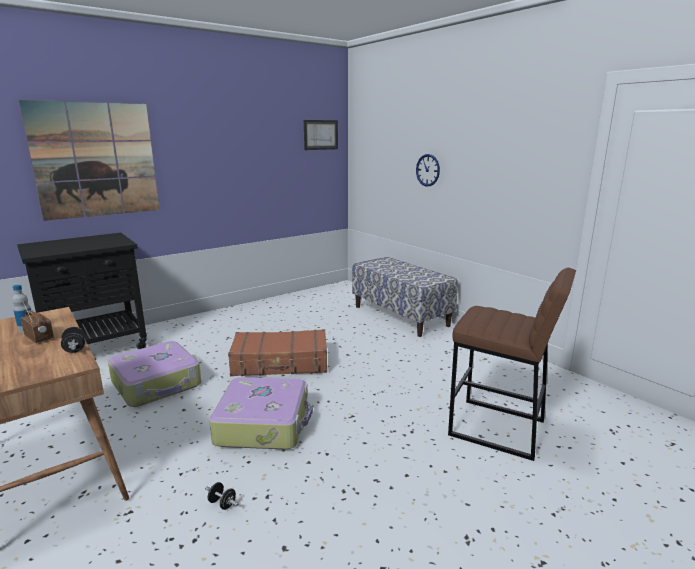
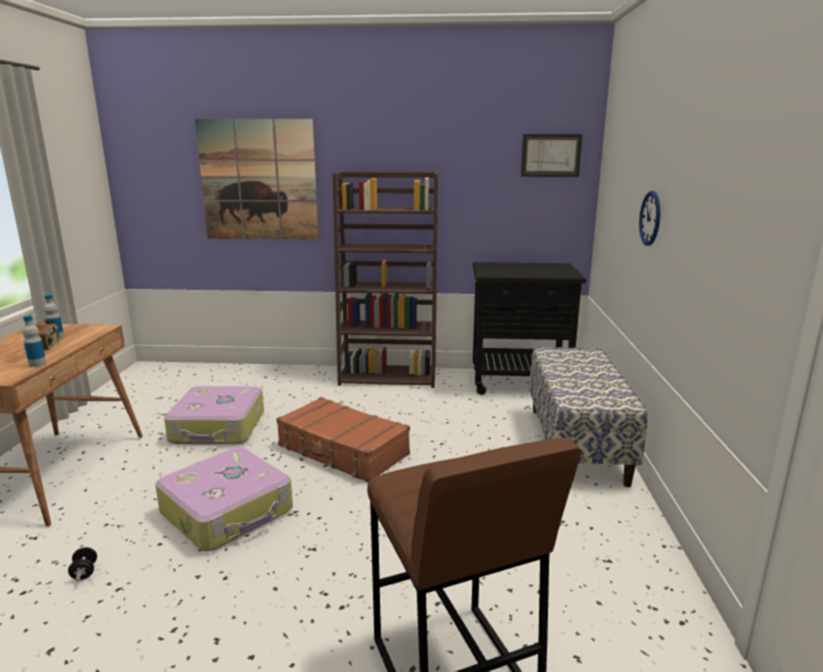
camera: 40 degrees right, 0 degrees up
black cart [17,233,147,349] -> black cart moved to [472,262,586,395]
black dumbbell [61,327,85,353] -> bottle [23,315,46,367]
none -> brown bookcase [332,172,438,388]

